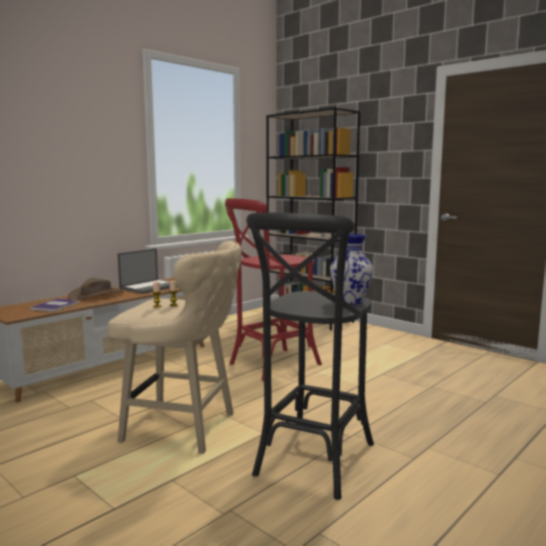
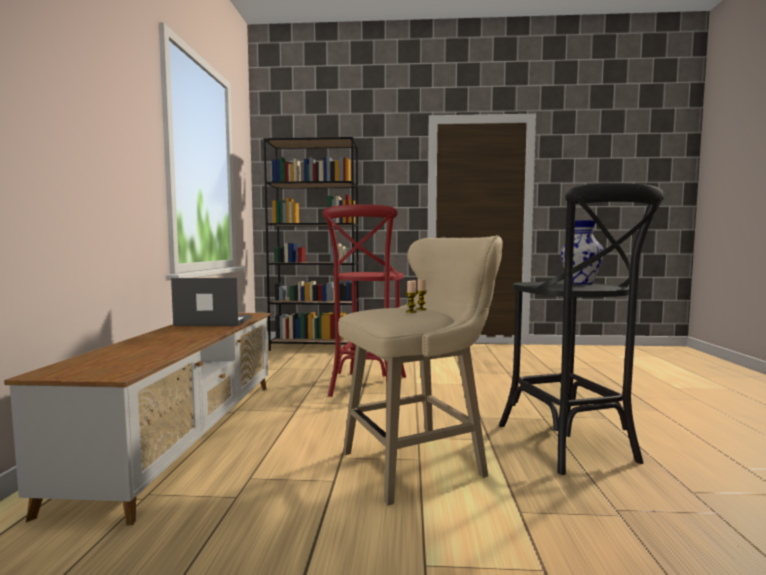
camera: 40 degrees left, 5 degrees down
book [30,298,79,312] -> none
brown hat [68,278,124,300] -> none
laptop [117,248,178,294] -> laptop turned 90 degrees counterclockwise [171,278,253,326]

